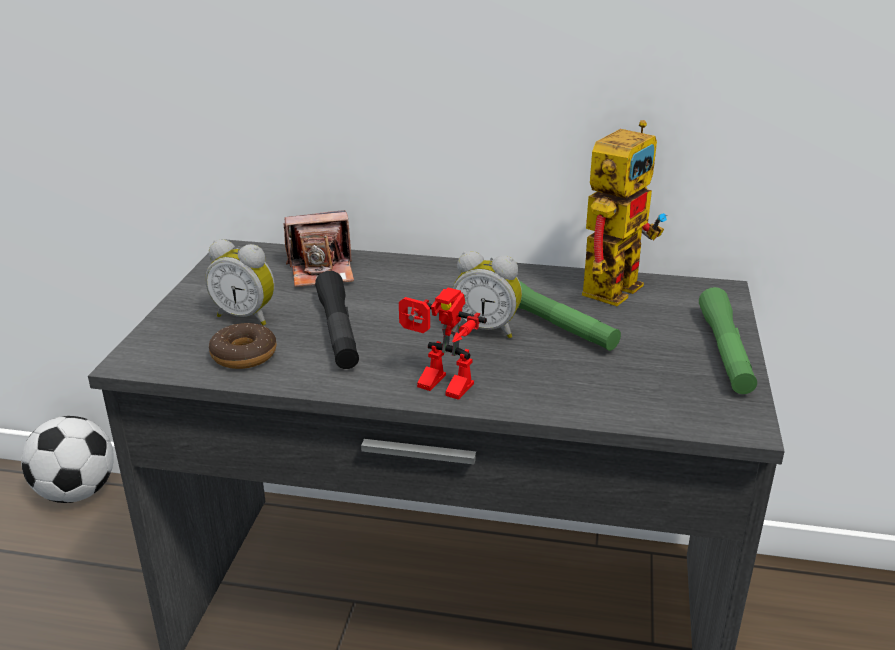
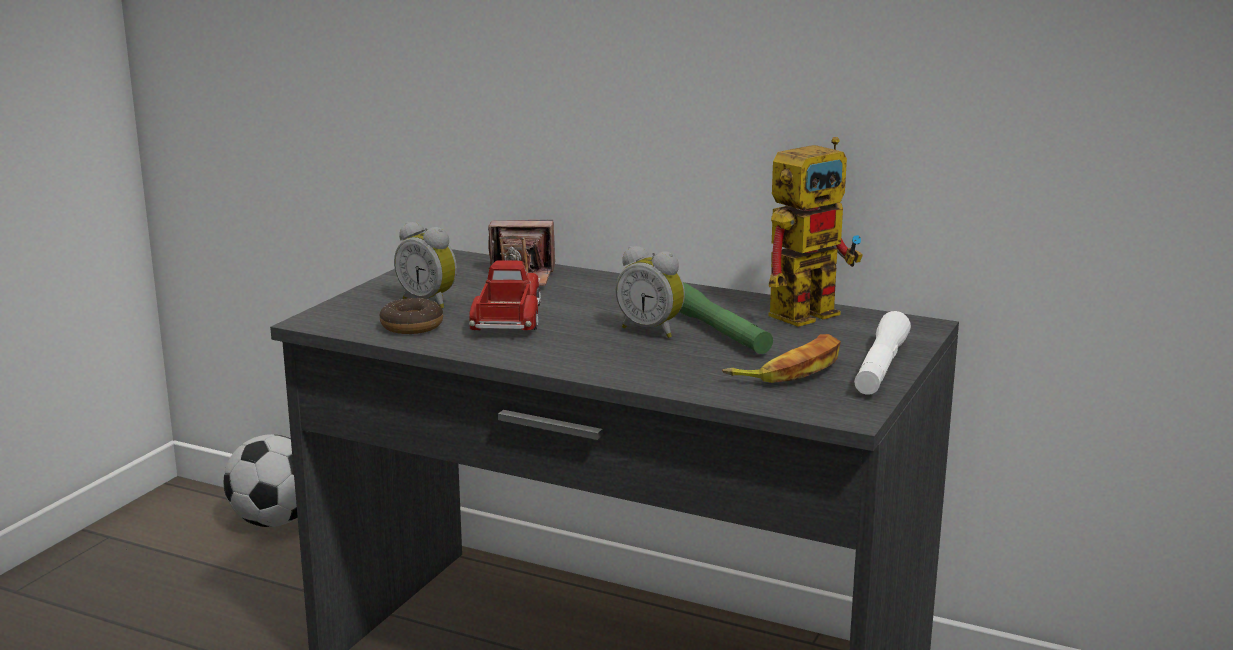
camera: 15 degrees right, 10 degrees down
black flashlight [315,271,359,369] -> toy truck [469,260,541,330]
toy robot [399,287,487,400] -> none
green flashlight [699,287,757,394] -> white flashlight [854,311,911,395]
none -> banana [722,334,841,383]

